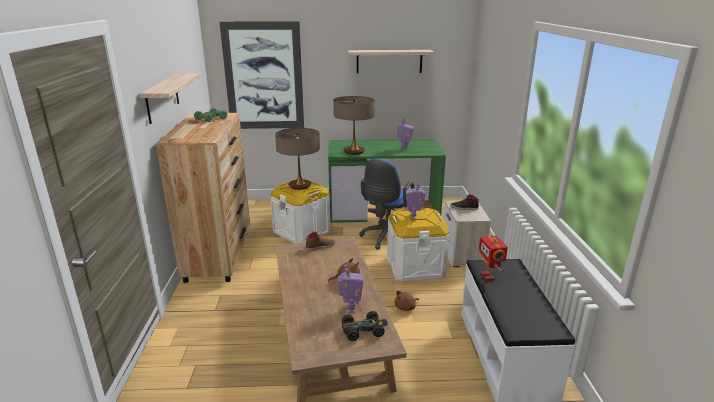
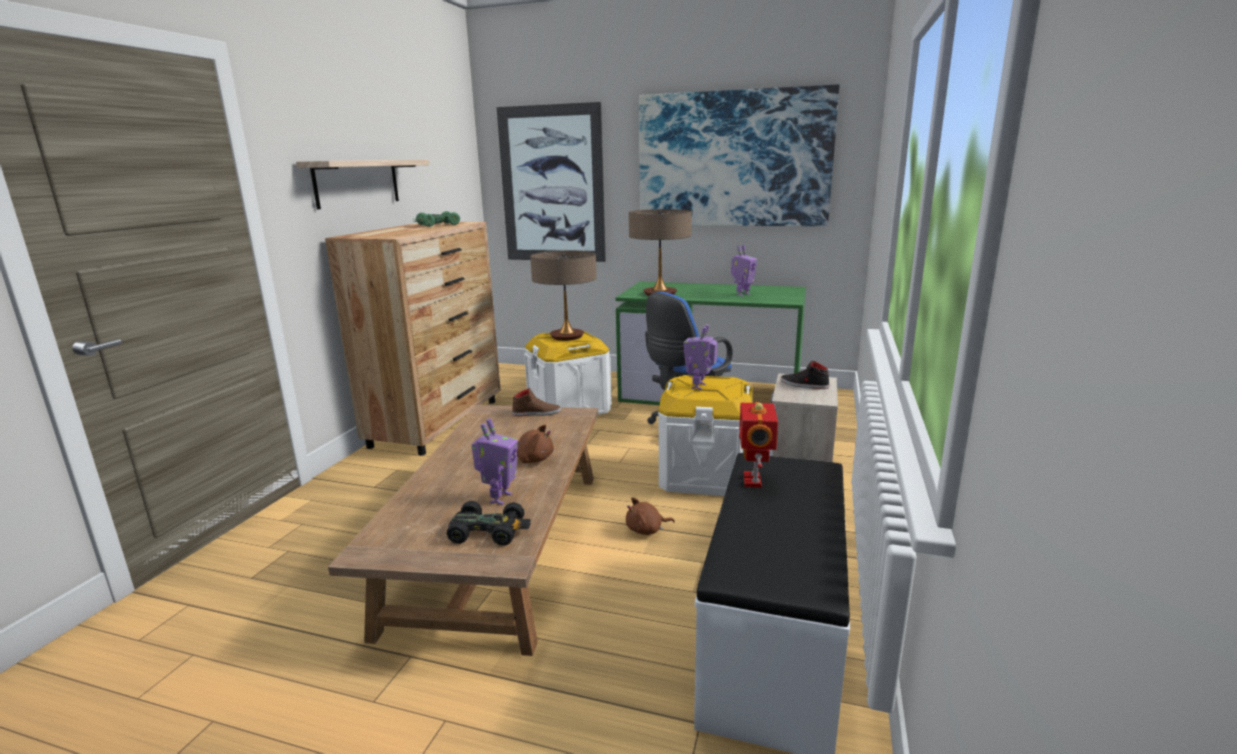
camera: 20 degrees right, 5 degrees down
shelf [348,50,435,73] -> picture [639,84,839,226]

